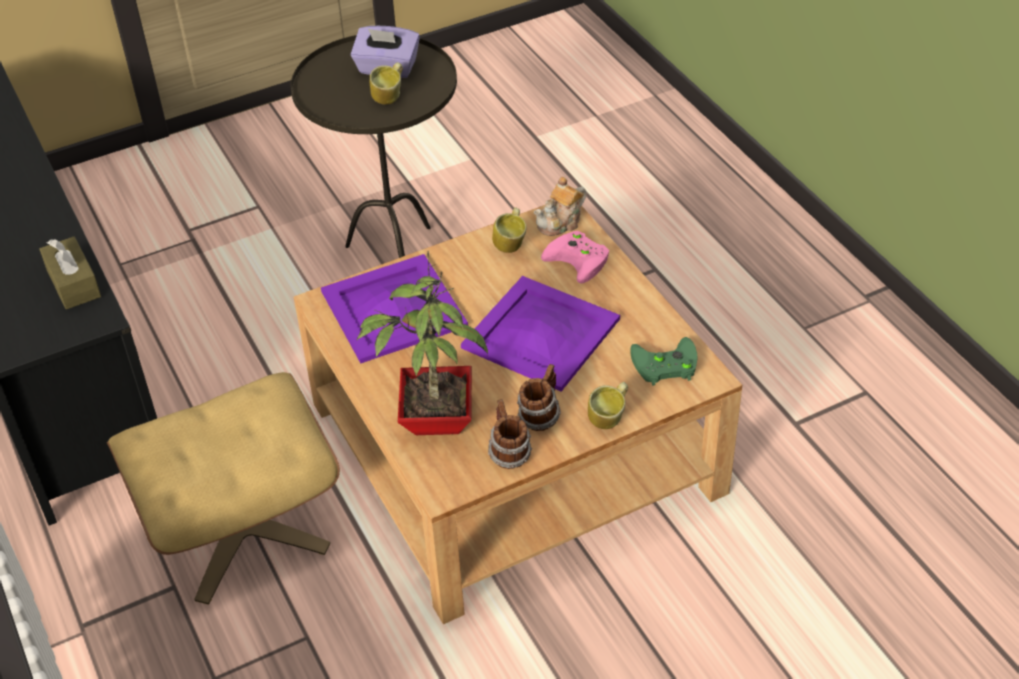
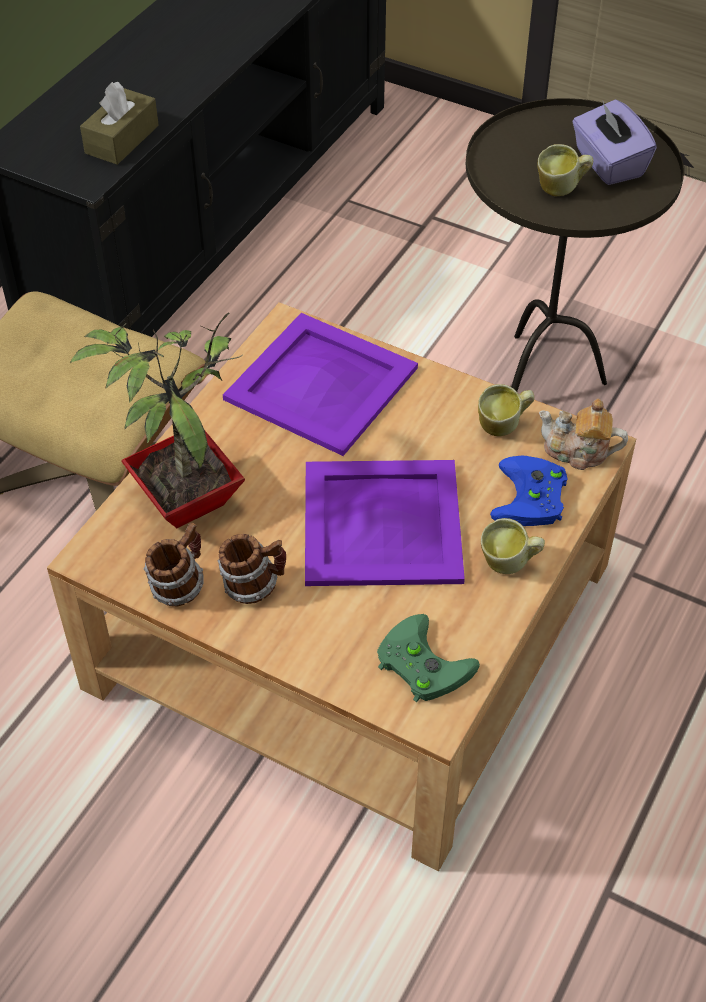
camera: 55 degrees right, 5 degrees up
pink game controller [541,231,609,284] -> blue game controller [490,456,567,526]
mug [588,382,628,429] -> mug moved to [481,518,545,574]

